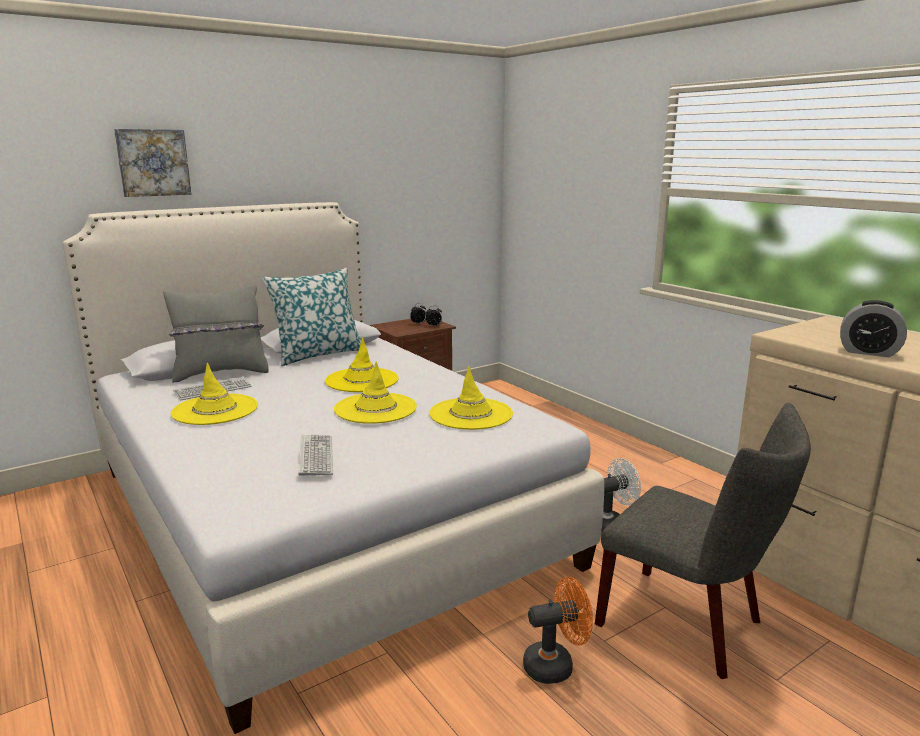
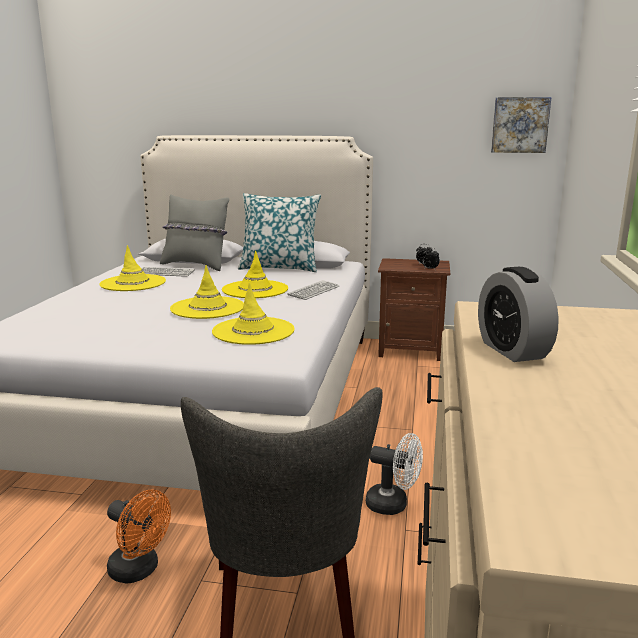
camera: 45 degrees right, 0 degrees up
picture [114,129,191,197] -> picture moved to [491,97,551,153]
keyboard [298,435,333,475] -> keyboard moved to [287,280,339,300]

